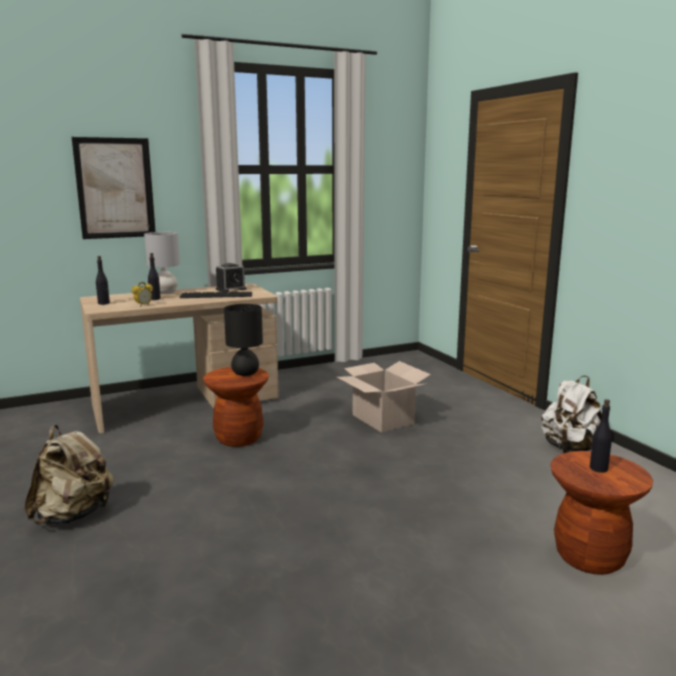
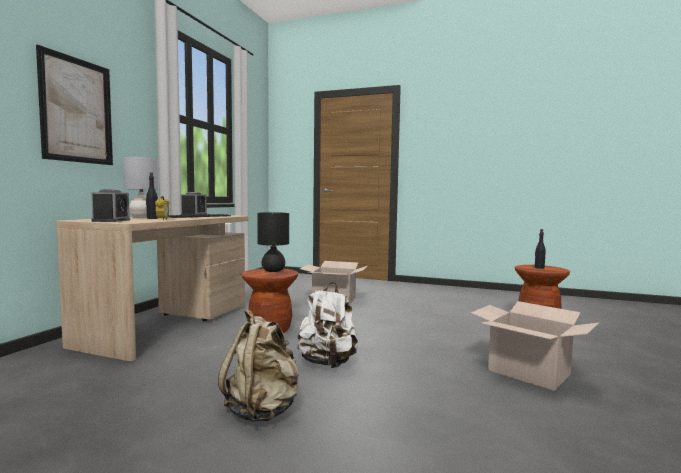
camera: 45 degrees left, 10 degrees down
black bottle [96,256,110,305] -> alarm clock [91,189,130,222]
white backpack [541,376,602,453] -> white backpack moved to [297,282,358,368]
none -> cardboard box [471,301,599,391]

